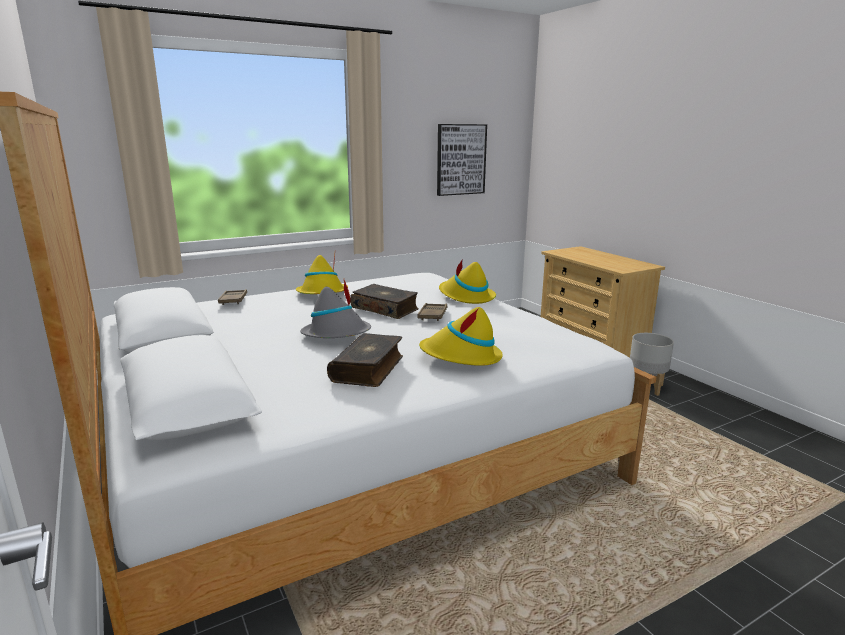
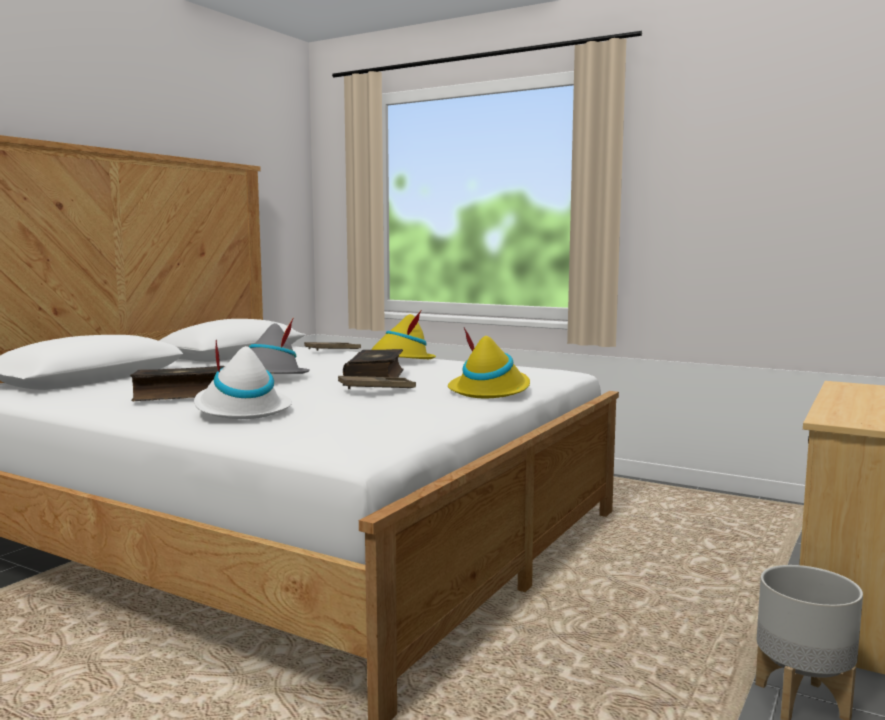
camera: 60 degrees right, 10 degrees down
yellow hat [419,307,503,366] -> white hat [194,340,292,419]
picture [437,124,487,196] -> none

